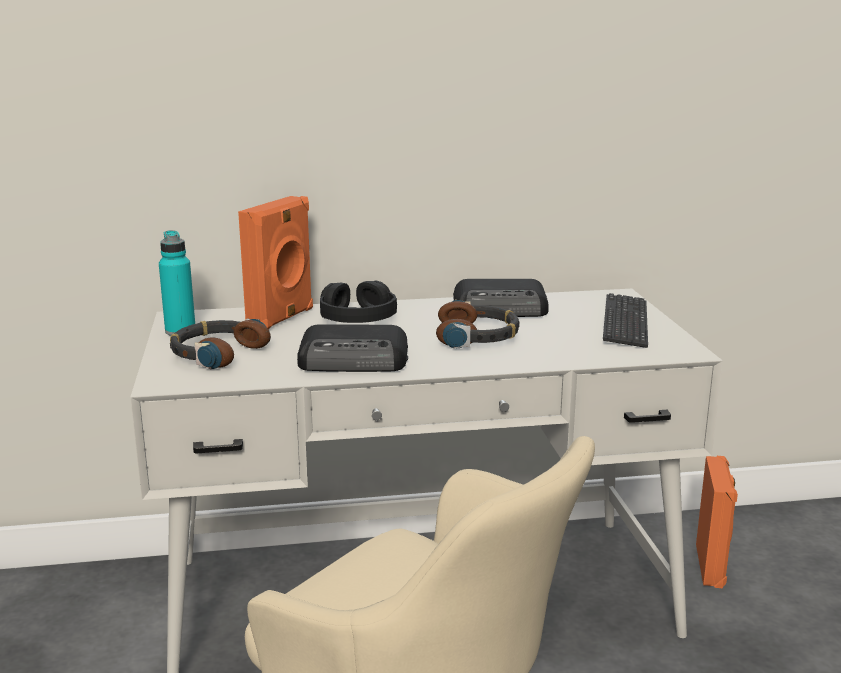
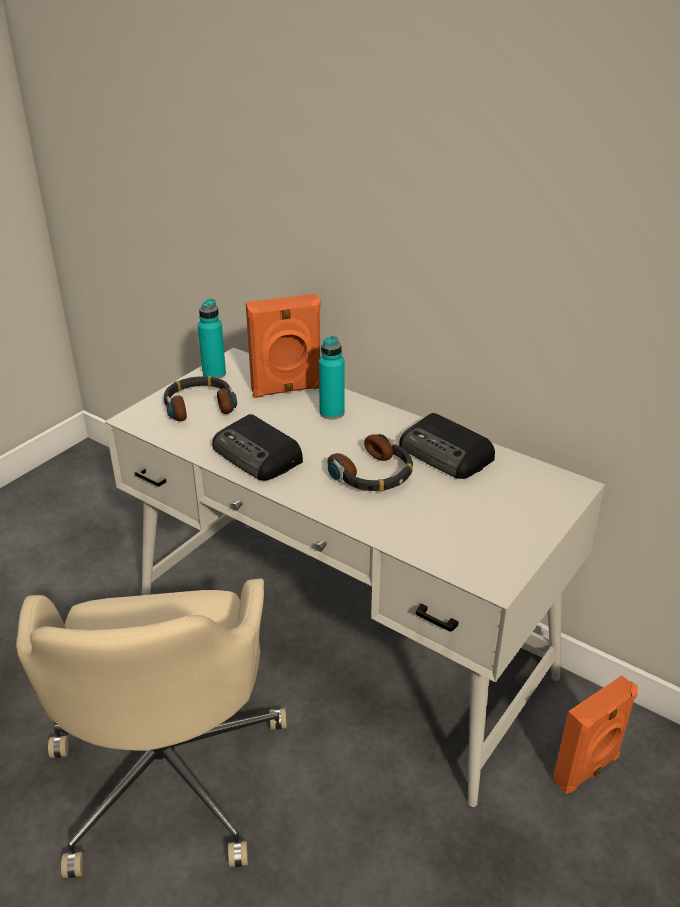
camera: 45 degrees right, 15 degrees up
black headphones [320,281,397,323] -> turquoise bottle [319,336,345,419]
keyboard [603,293,648,348] -> none

